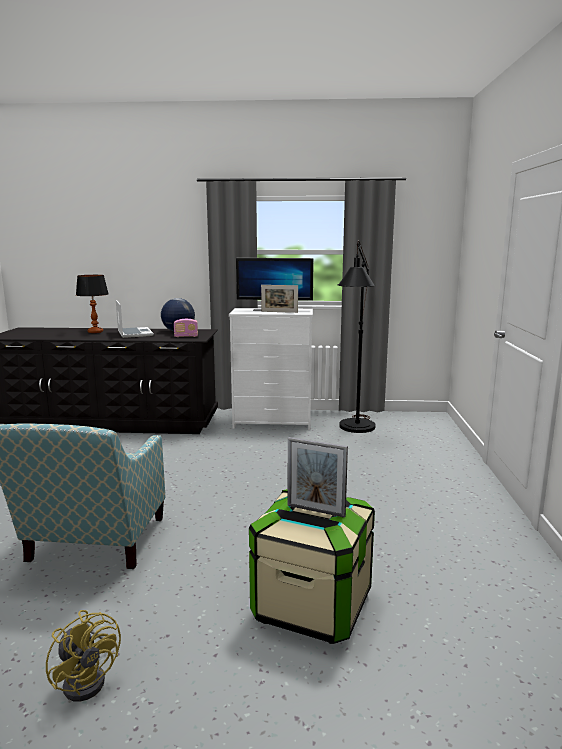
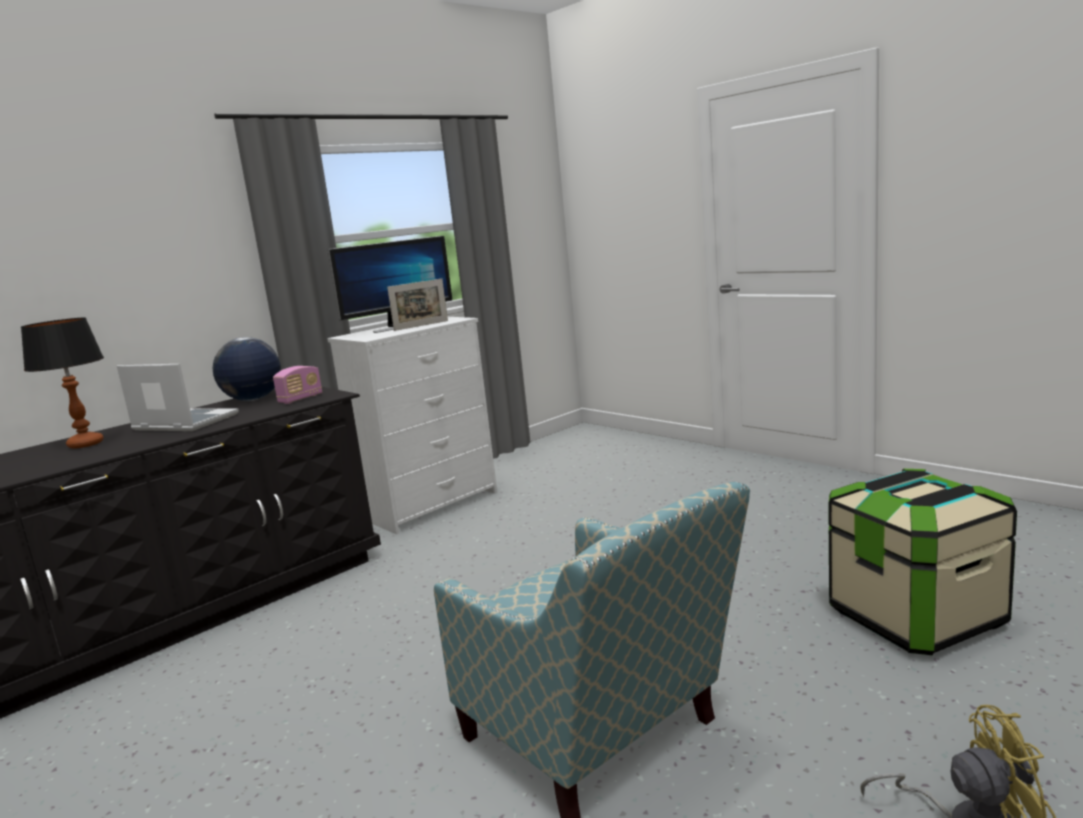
camera: 45 degrees left, 0 degrees up
picture frame [287,437,348,518] -> none
black floor lamp [338,240,375,433] -> none

